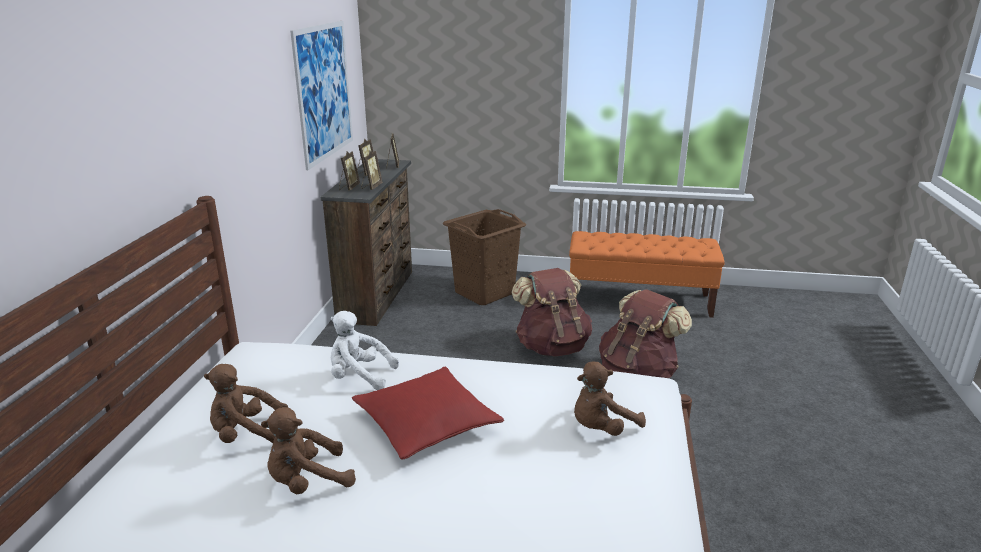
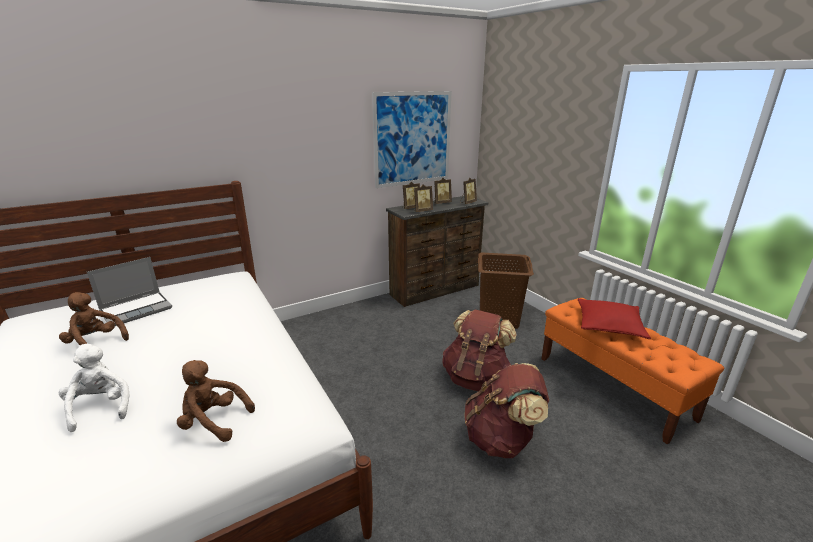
camera: 50 degrees right, 0 degrees up
brown plush toy [204,364,288,443] -> laptop [87,257,172,326]
white plush toy [331,311,399,390] -> white plush toy moved to [59,344,129,432]
red pillow [352,367,504,460] -> red pillow moved to [578,298,651,339]

